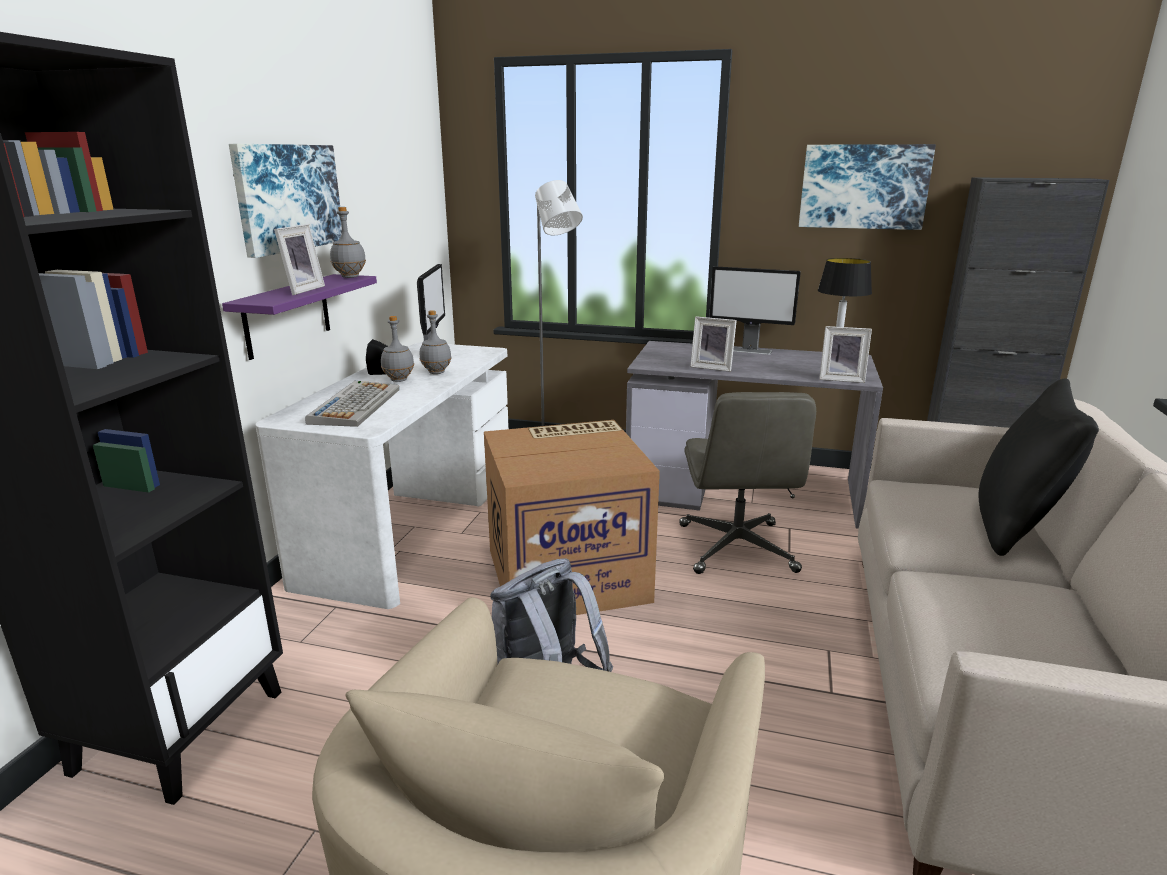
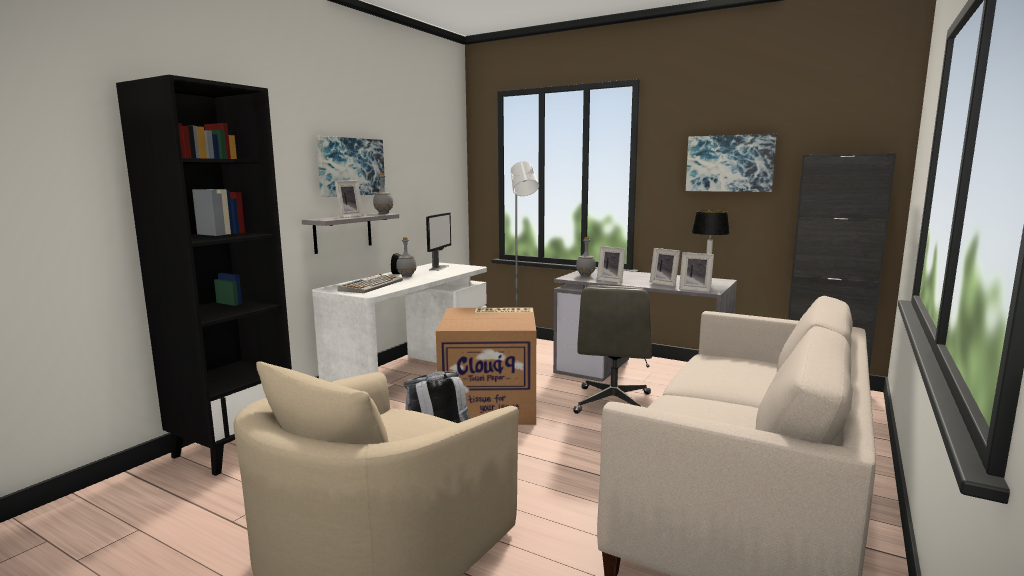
camera: 15 degrees right, 10 degrees down
purple shelf [222,274,377,360] -> grey shelf [302,213,399,254]
grey bottle [420,310,451,374] -> grey bottle moved to [576,237,596,277]
monitor [709,266,801,355] -> none
black pillow [979,378,1099,556] -> none
none -> picture frame [650,248,680,287]

